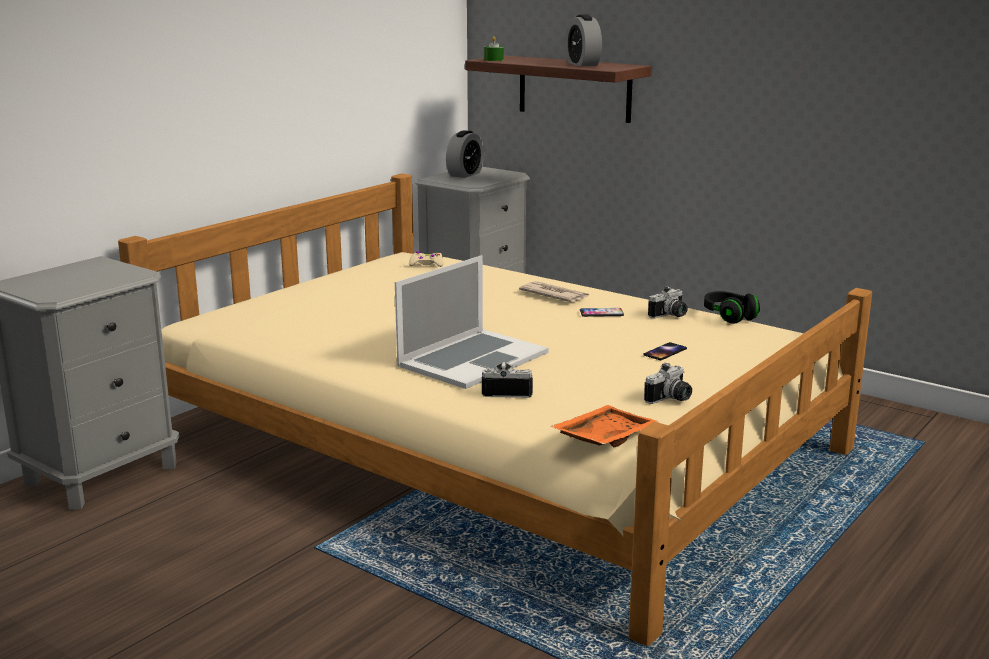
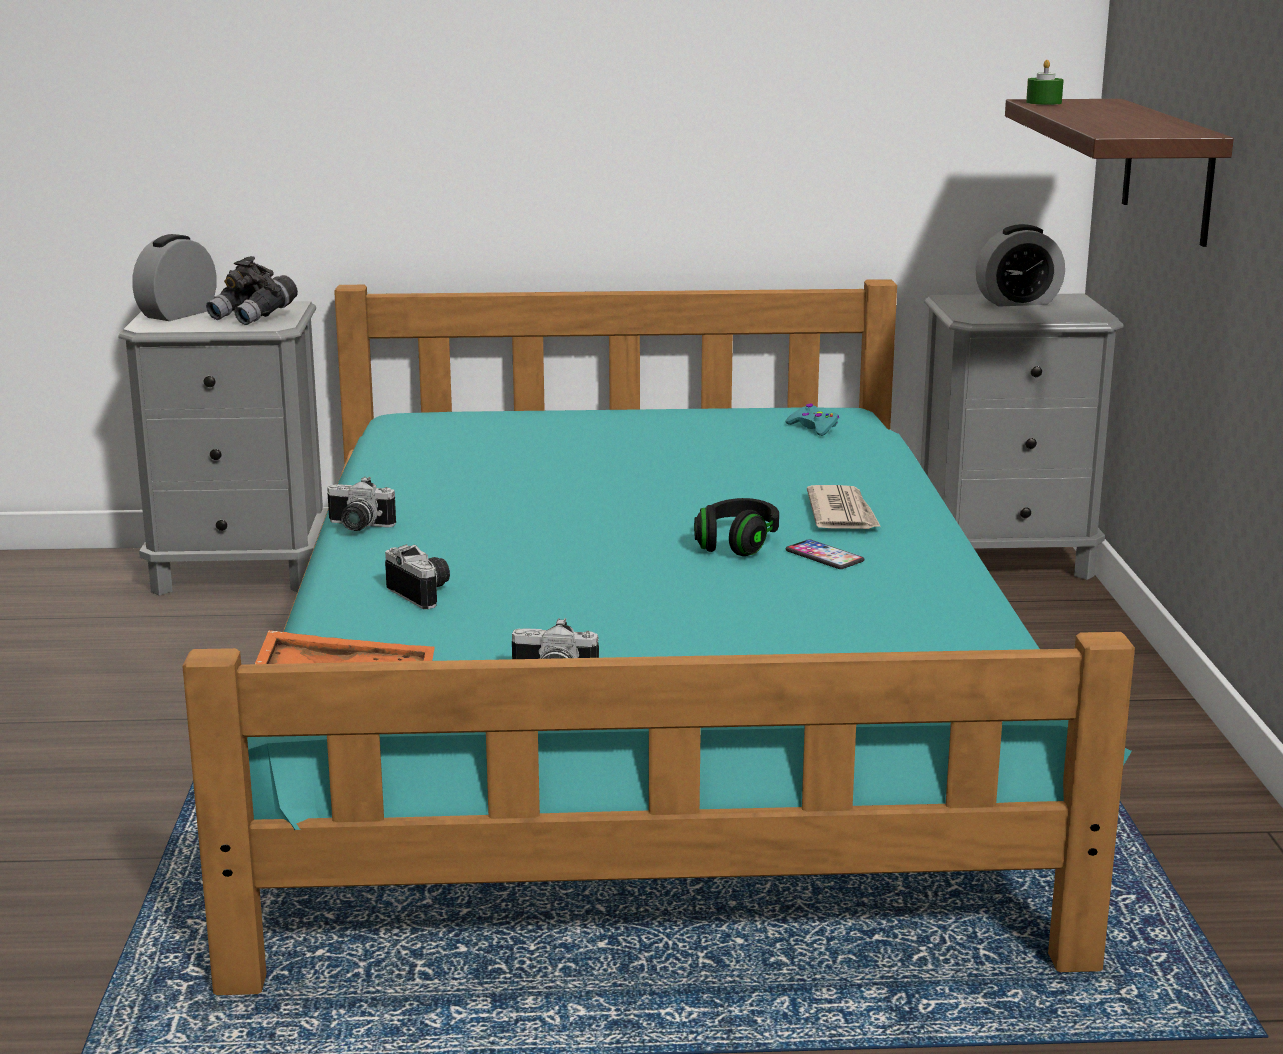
camera: 50 degrees right, 0 degrees up
beige bed [118,174,872,646] -> turquoise bed [182,279,1135,995]
laptop [395,255,549,389] -> none
beige game controller [409,251,443,267] -> turquoise game controller [785,404,839,436]
alarm clock [565,14,602,66] -> alarm clock moved to [132,234,217,321]
phone [643,342,687,360] -> none
camera [648,286,688,318] -> camera moved to [327,476,396,531]
black headphones [704,291,760,324] -> black headphones moved to [694,498,779,556]
none -> grey binoculars [206,256,298,325]

